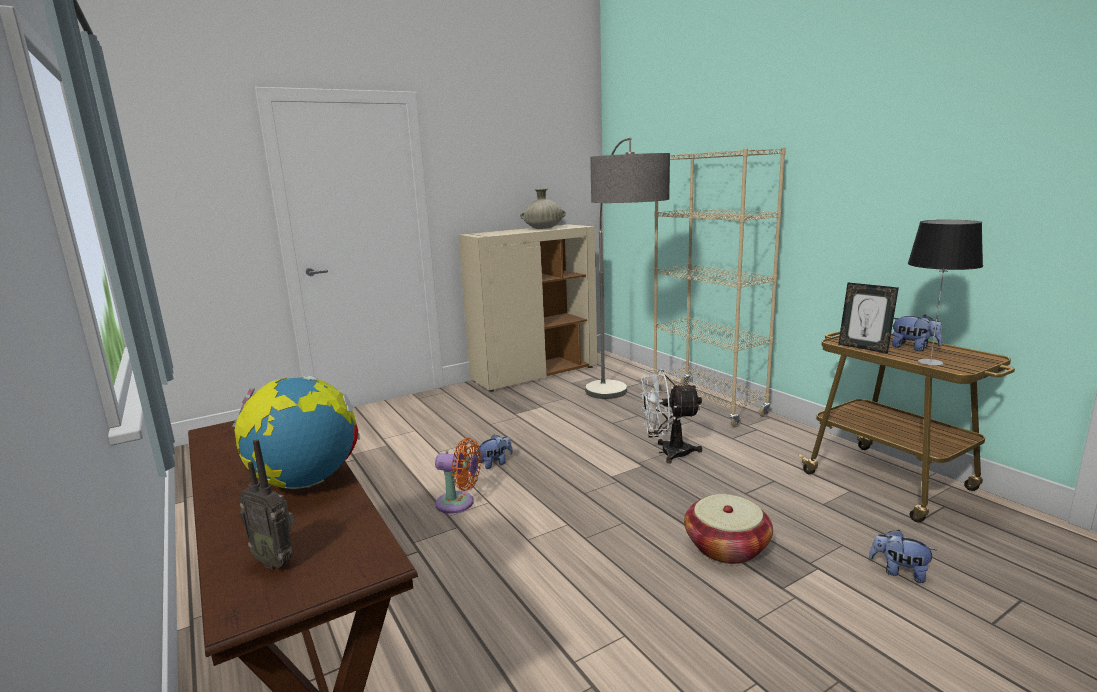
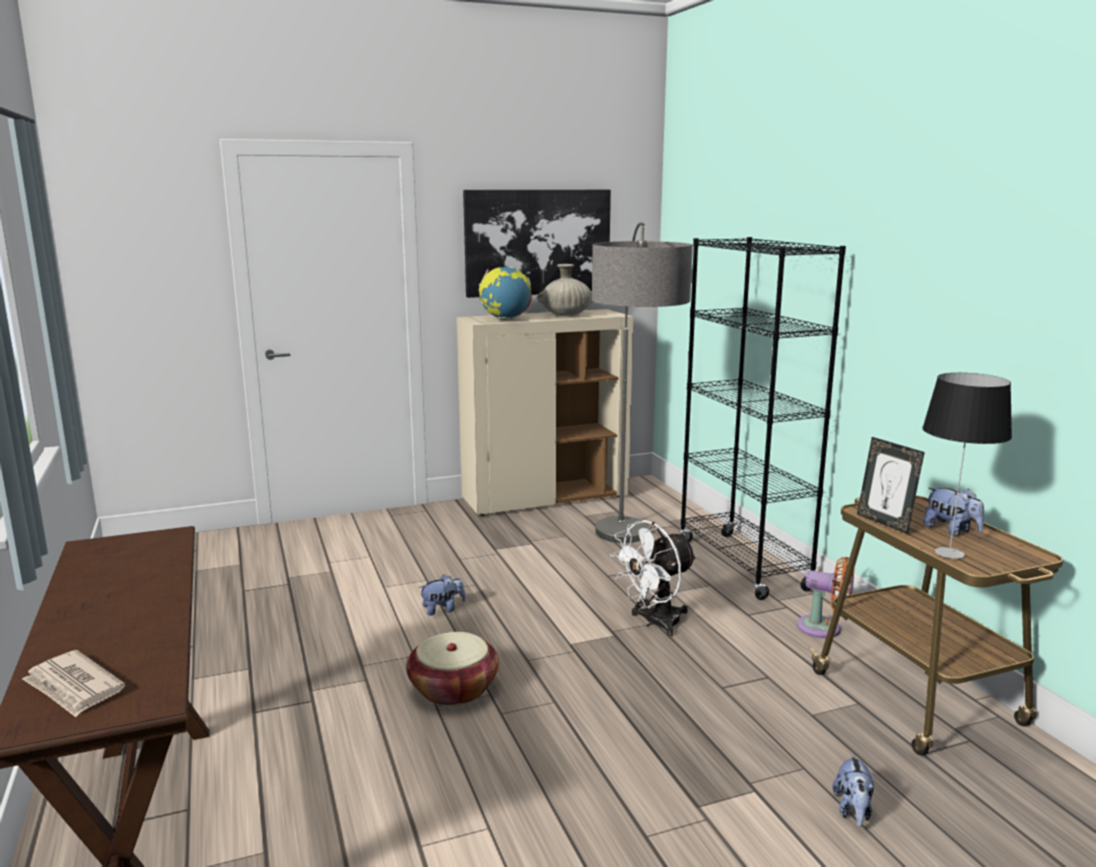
camera: 10 degrees right, 0 degrees up
globe [233,376,360,489] -> globe moved to [479,267,532,320]
radio [238,439,295,570] -> newspaper [22,650,125,717]
orange fan [435,438,481,514] -> orange fan moved to [797,557,855,638]
white fan [641,369,702,464] -> white fan turned 45 degrees counterclockwise [610,520,697,637]
beige bookcase [652,148,786,427] -> black bookcase [679,237,846,600]
basket [684,494,773,564] -> basket moved to [406,632,499,706]
plush toy [869,530,936,583] -> plush toy turned 120 degrees counterclockwise [833,753,874,827]
none -> picture [463,190,611,298]

